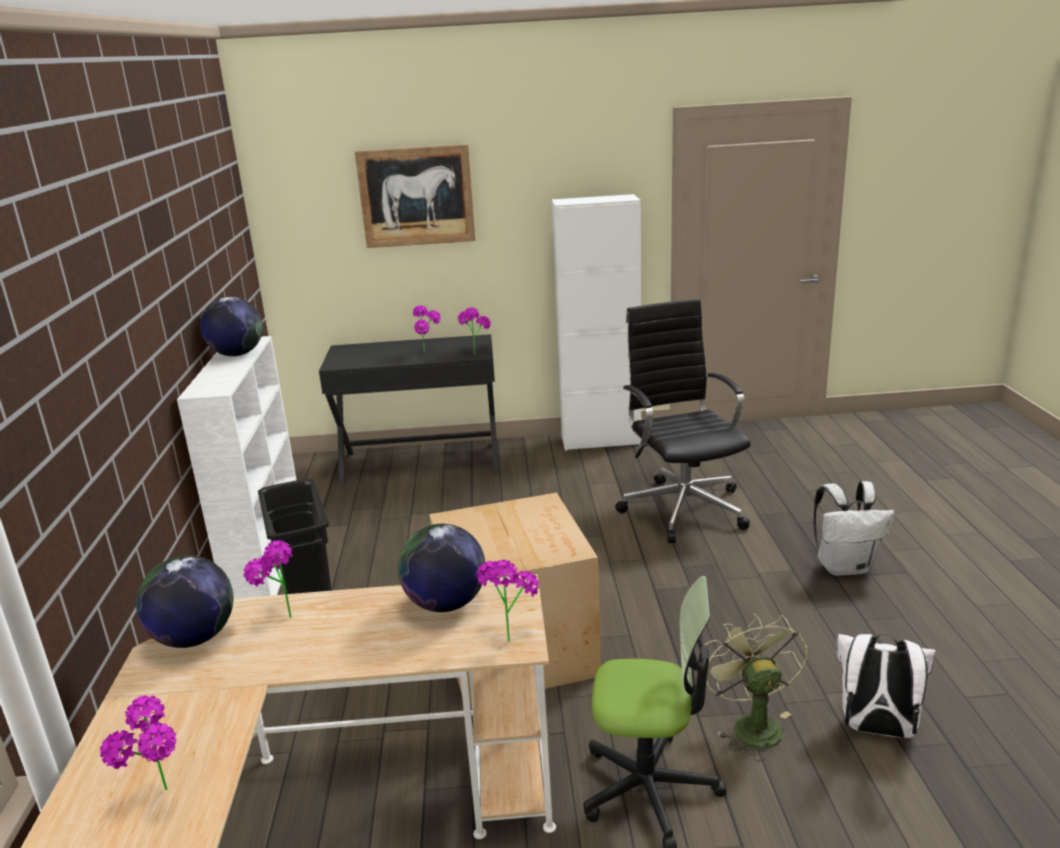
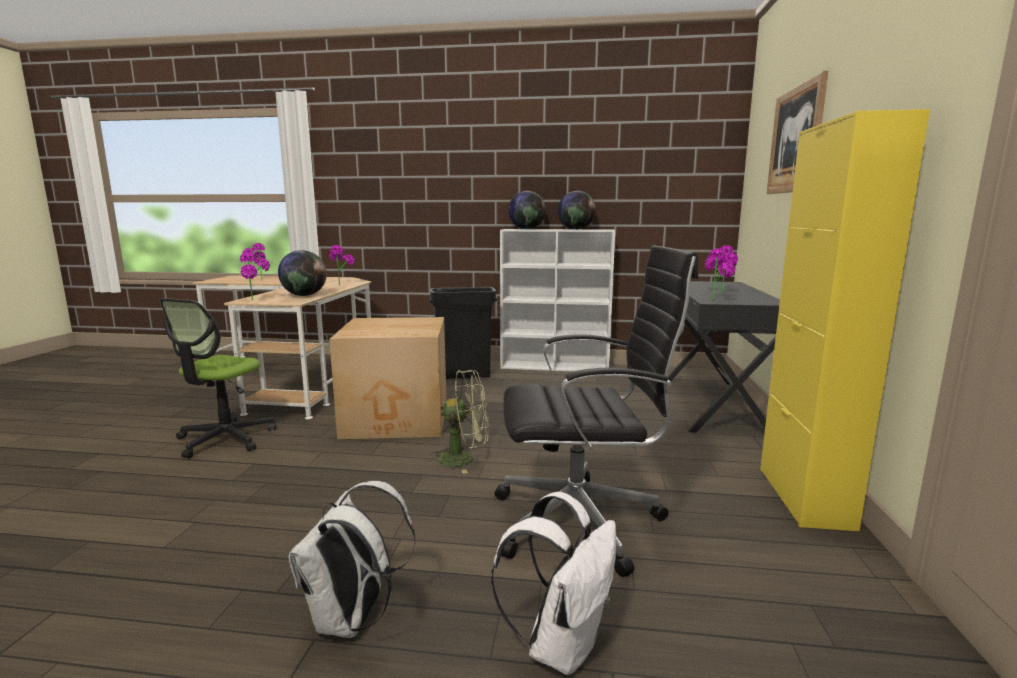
camera: 100 degrees right, 10 degrees down
globe [136,555,233,648] -> globe moved to [508,191,546,229]
white cabinet [552,194,641,451] -> yellow cabinet [760,109,930,531]
green fan [704,613,808,761] -> green fan moved to [430,370,489,474]
white backpack [836,634,935,738] -> white backpack moved to [491,492,616,675]

